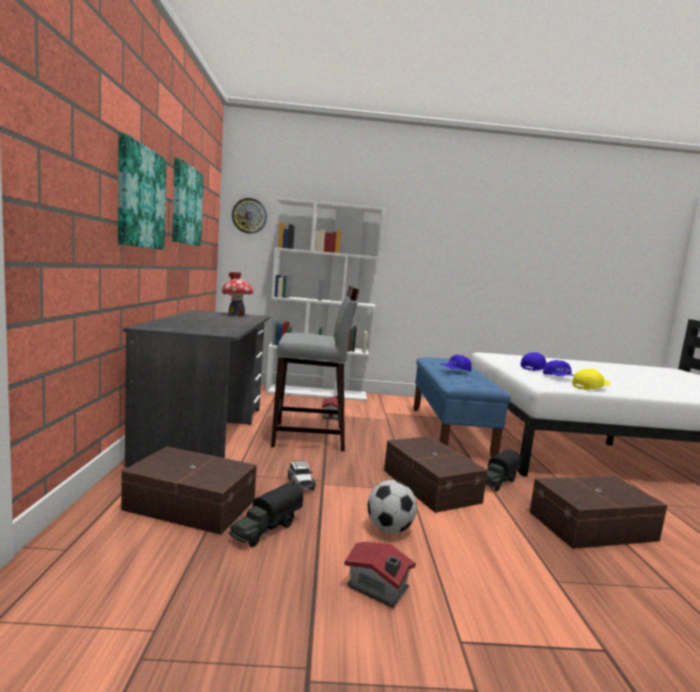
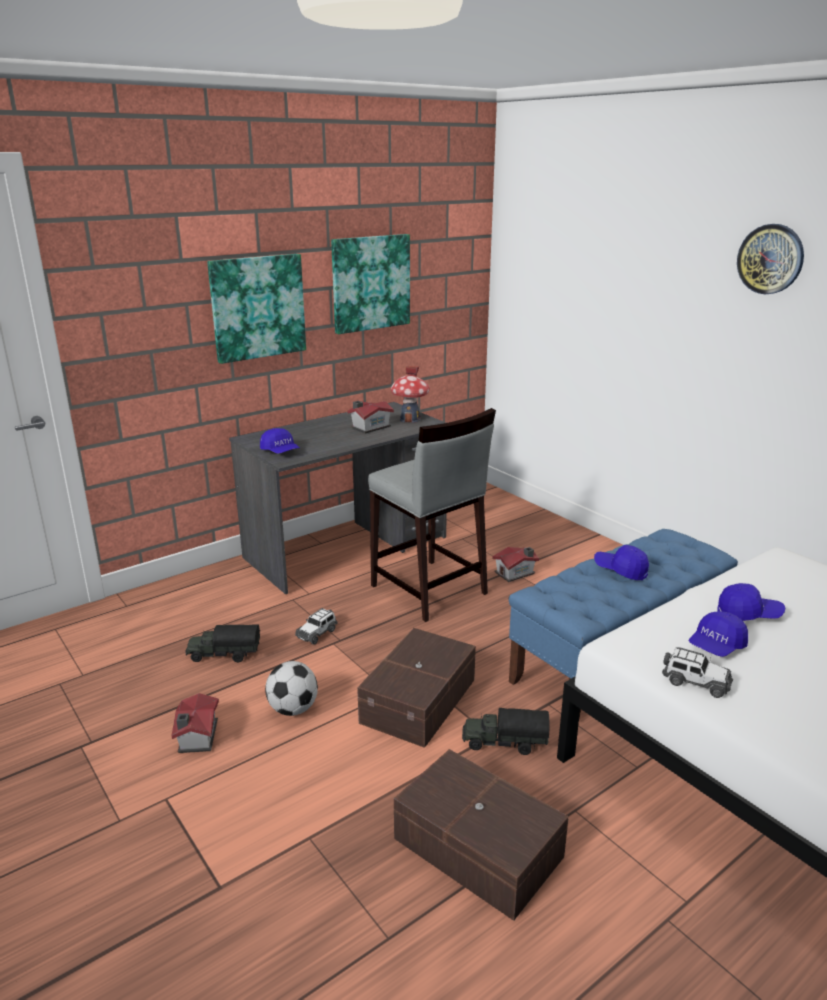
camera: 55 degrees right, 15 degrees up
brown storage box [121,447,257,535] -> none
wall clock [232,198,267,234] -> wall clock moved to [737,224,804,294]
white bookcase [266,198,386,401] -> none
yellow cap [572,369,610,390] -> toy car [662,647,733,698]
none -> blue cap [260,428,300,454]
none -> toy house [347,401,394,433]

